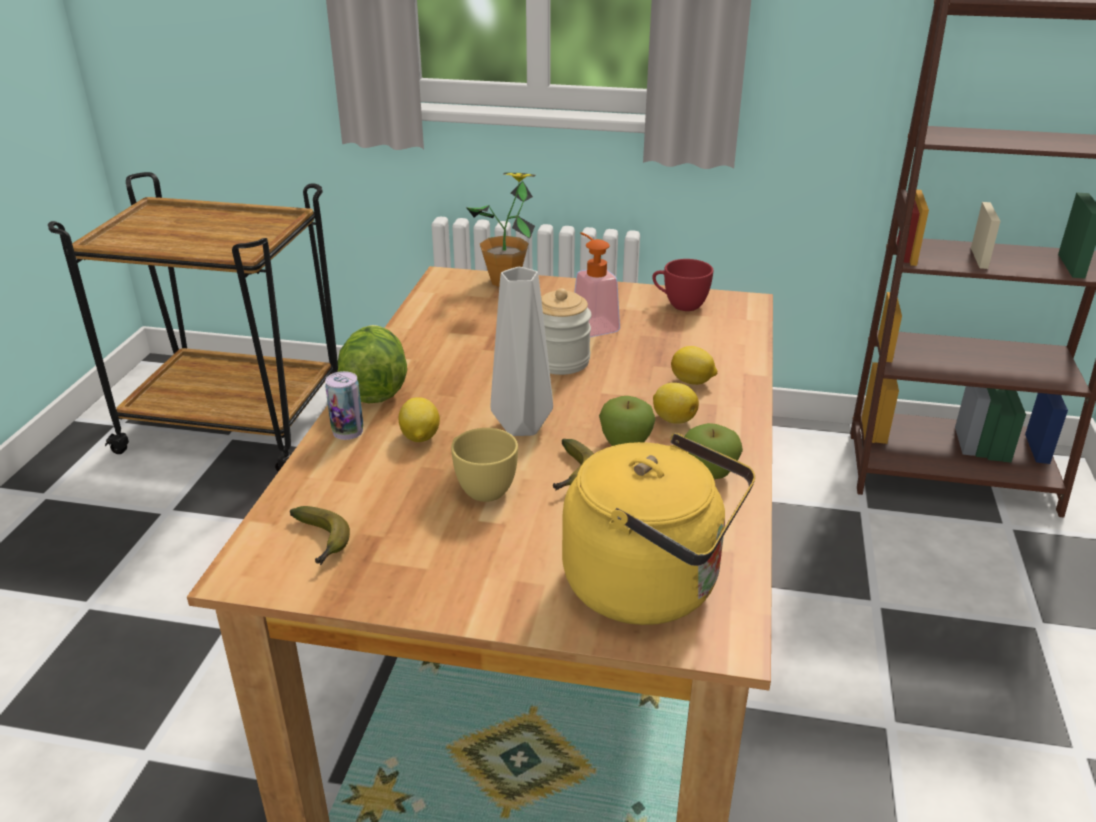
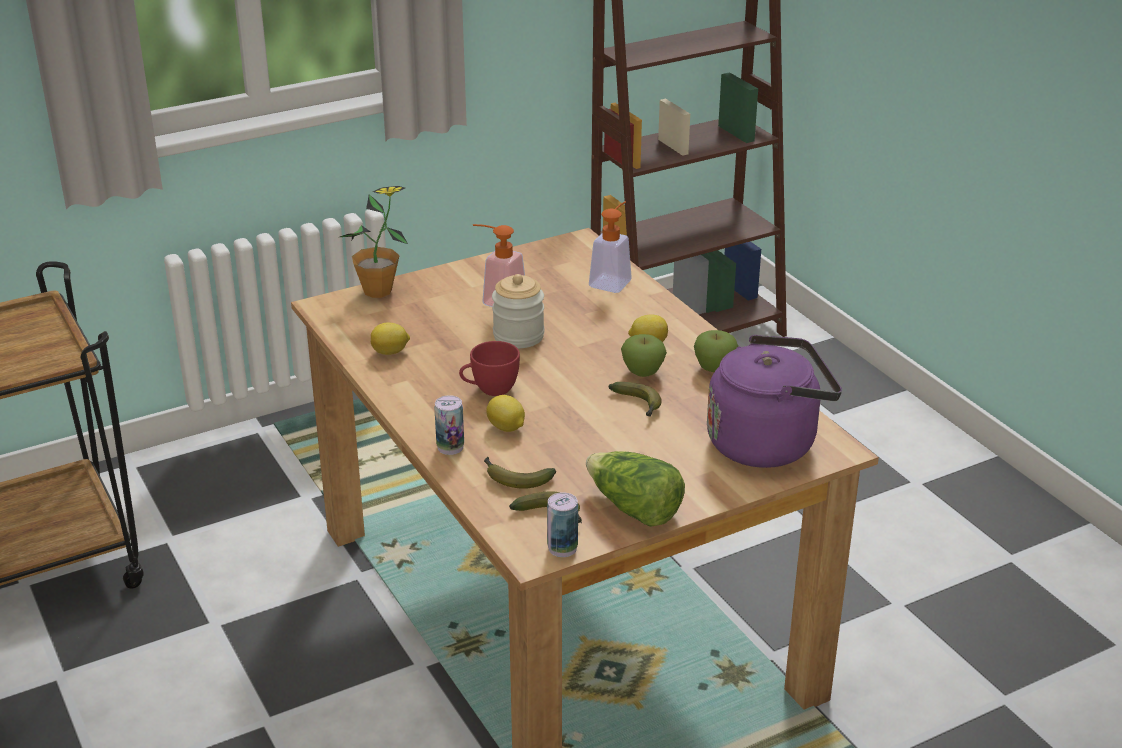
camera: 40 degrees left, 0 degrees up
lettuce [337,325,407,403] -> lettuce moved to [586,451,685,527]
yellow cup [451,428,518,502] -> none
grey vase [490,267,553,436] -> none
yellow kettle [562,433,755,625] -> purple kettle [707,335,842,468]
red cup [652,259,713,311] -> red cup moved to [459,341,520,396]
lemon [671,346,717,385] -> lemon moved to [371,323,410,355]
none -> banana [484,457,556,489]
none -> can [547,492,578,557]
none -> soap dispenser [589,201,632,293]

